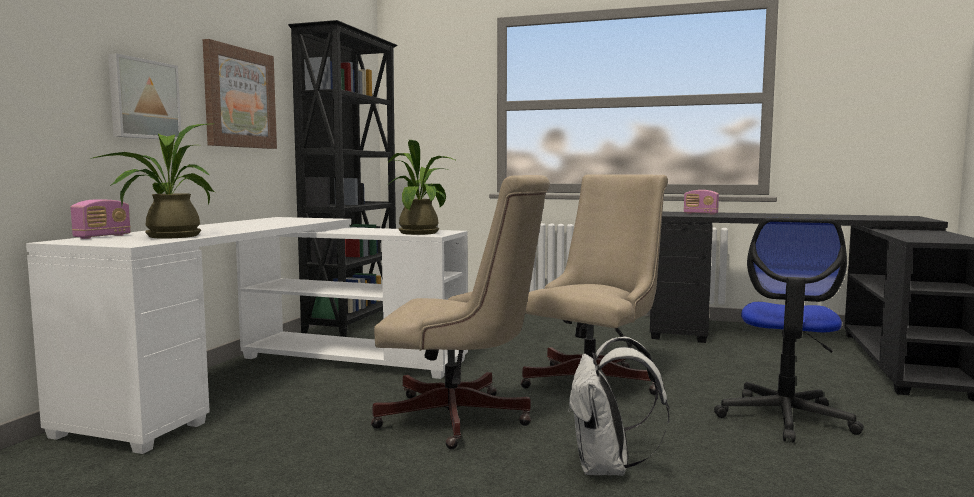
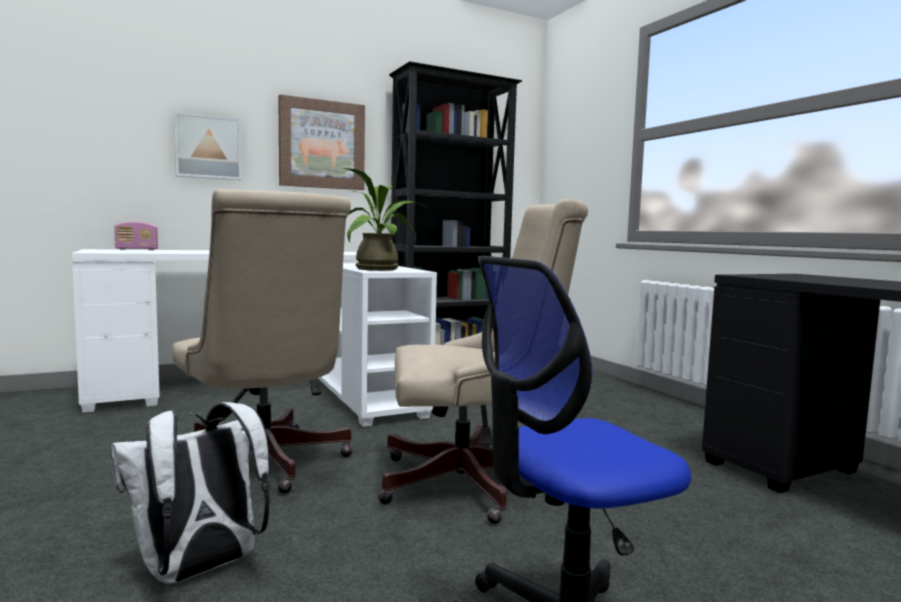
camera: 45 degrees right, 0 degrees up
potted plant [90,124,215,239] -> none
radio [684,190,719,215] -> none

